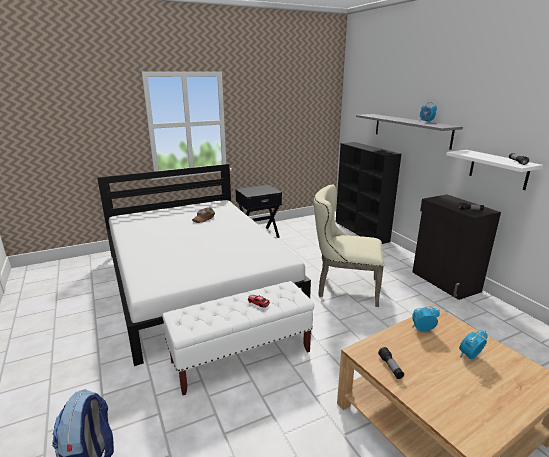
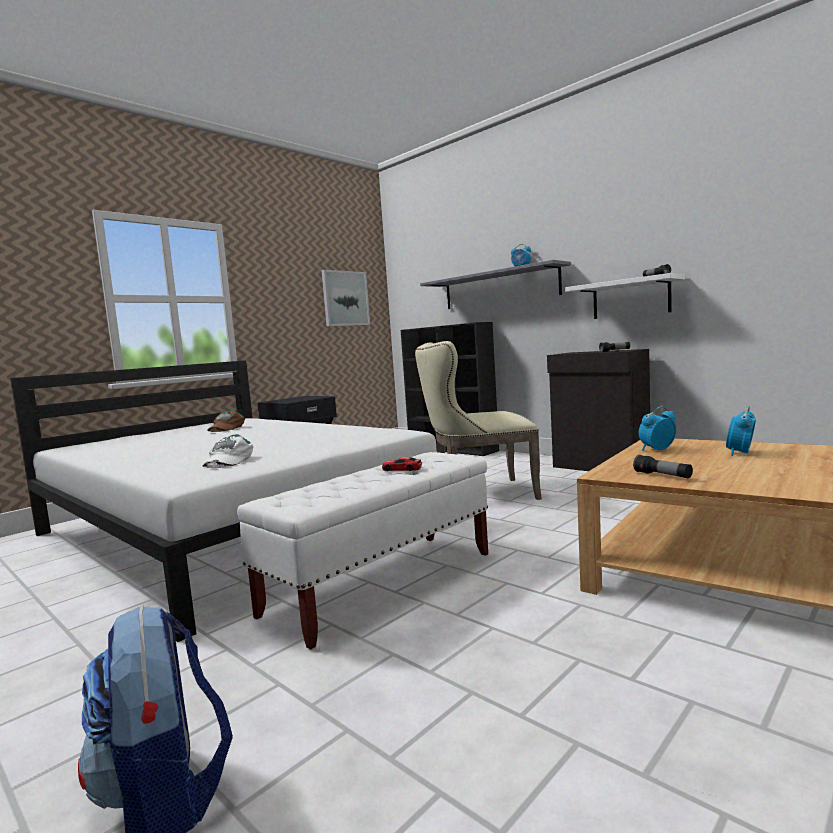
camera: 20 degrees left, 15 degrees down
none -> white cap [202,434,253,468]
none -> picture [321,270,370,326]

